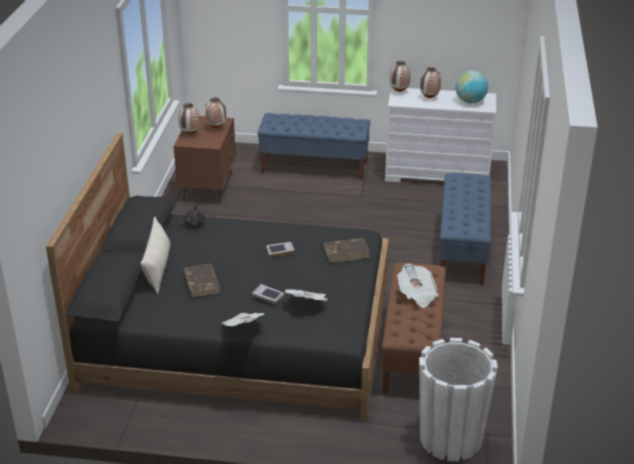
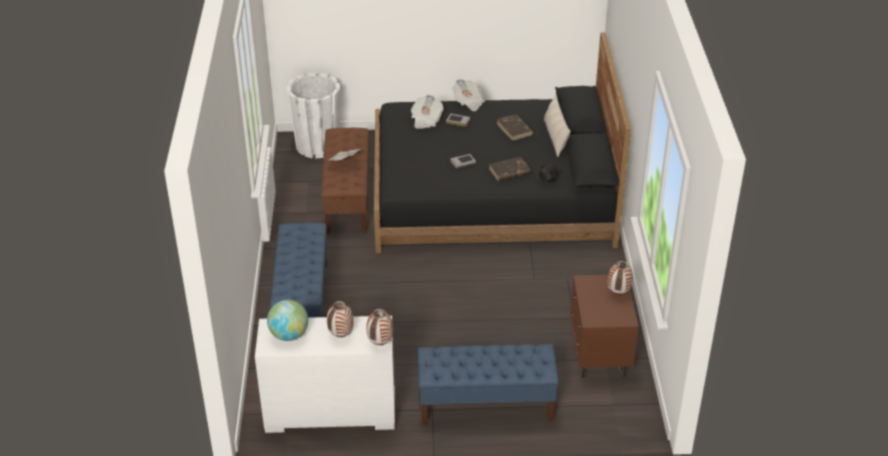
camera: 170 degrees right, 5 degrees up
vase [205,97,226,129] -> none
brown book [324,238,370,263] -> brown book moved to [489,157,531,181]

